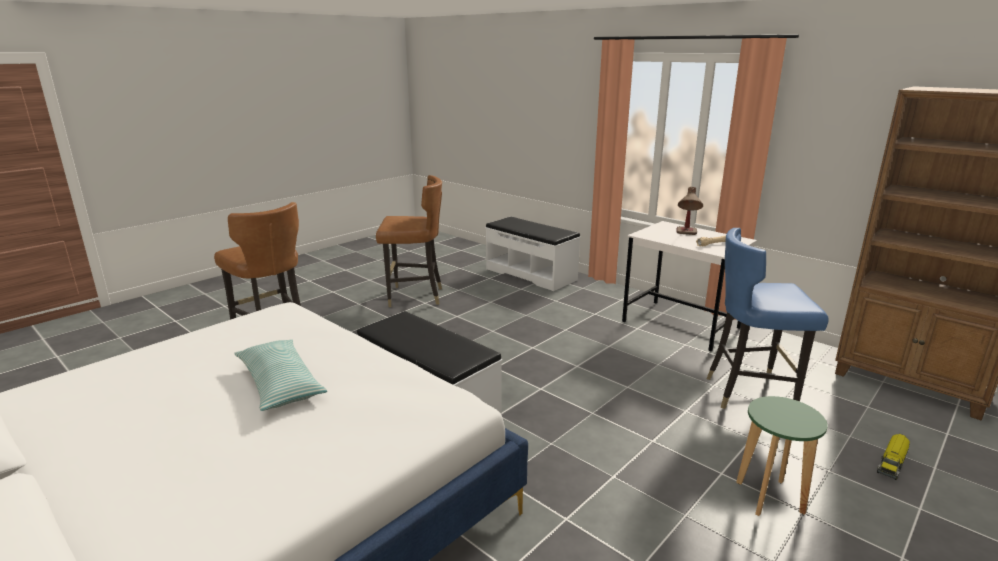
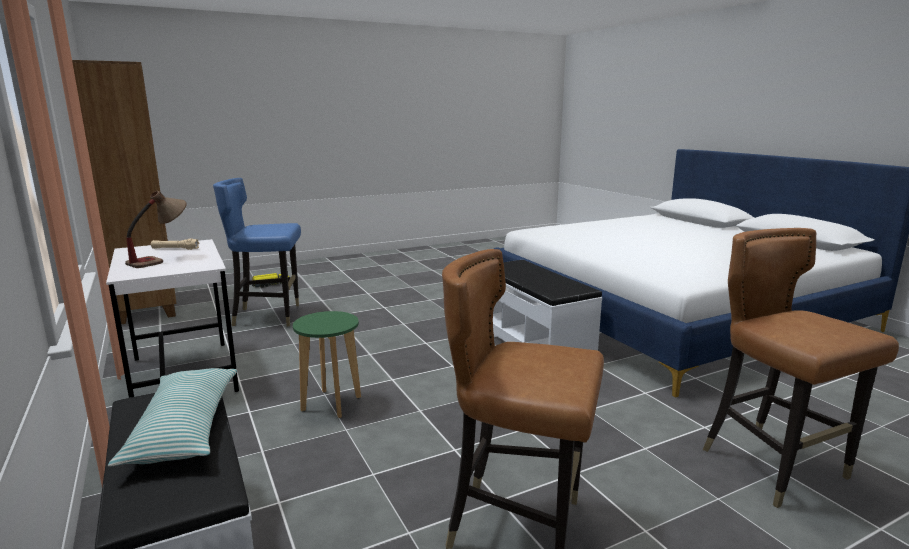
camera: 160 degrees left, 5 degrees down
pillow [234,339,327,411] -> pillow moved to [108,368,237,466]
blue chair [707,228,829,409] -> blue chair turned 150 degrees clockwise [213,178,301,326]
green stool [736,396,828,516] -> green stool moved to [293,311,361,418]

